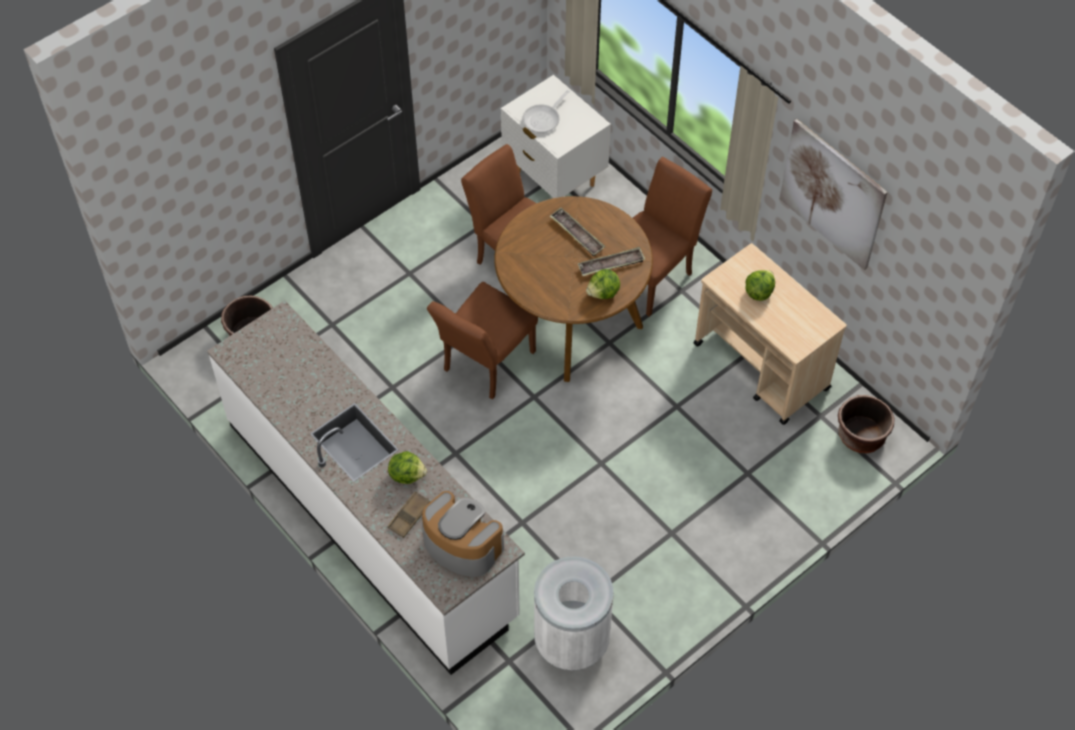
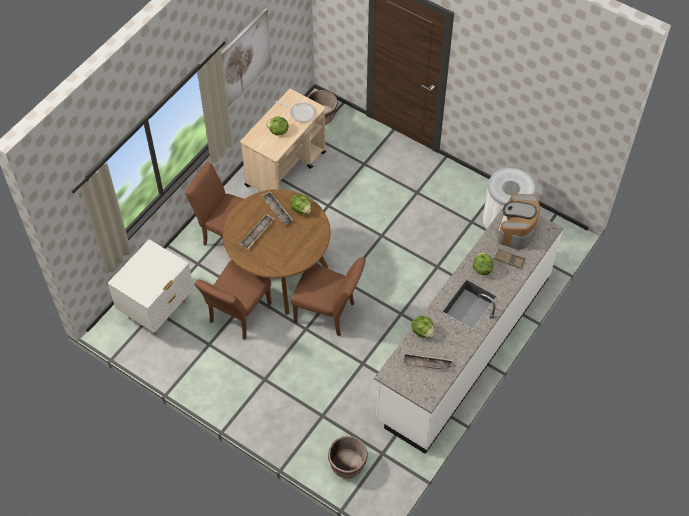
camera: 105 degrees left, 0 degrees up
frying pan [523,90,570,133] -> frying pan moved to [276,100,315,122]
none -> tray [402,353,453,370]
none -> lettuce [411,316,434,338]

